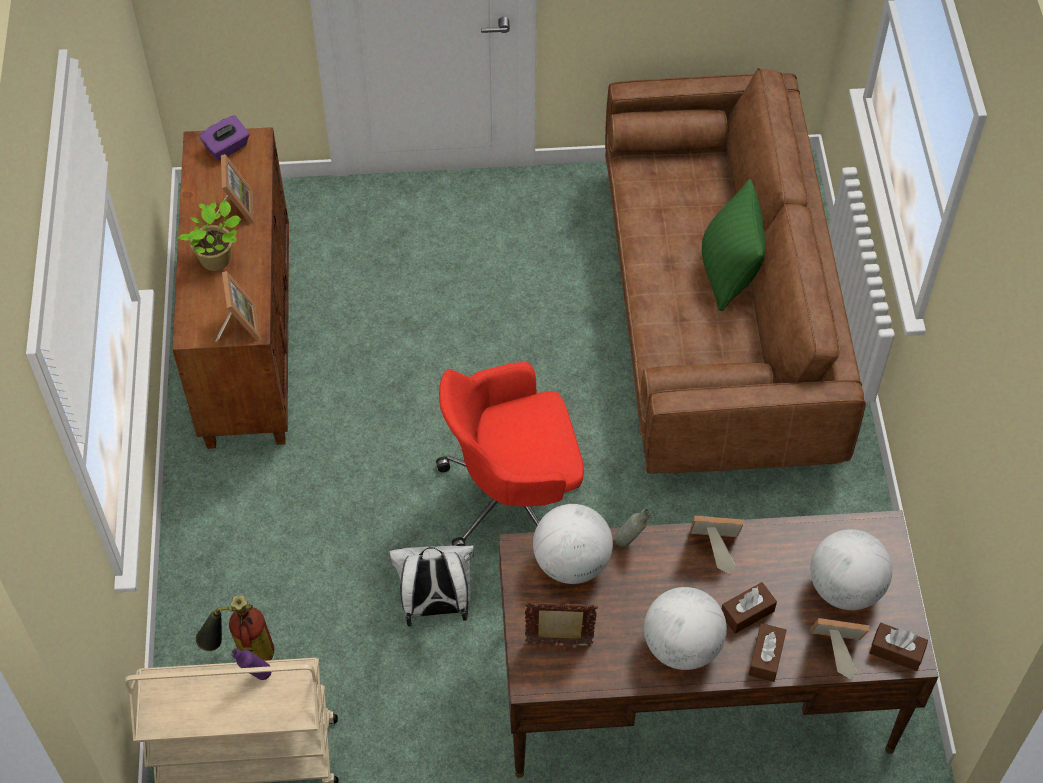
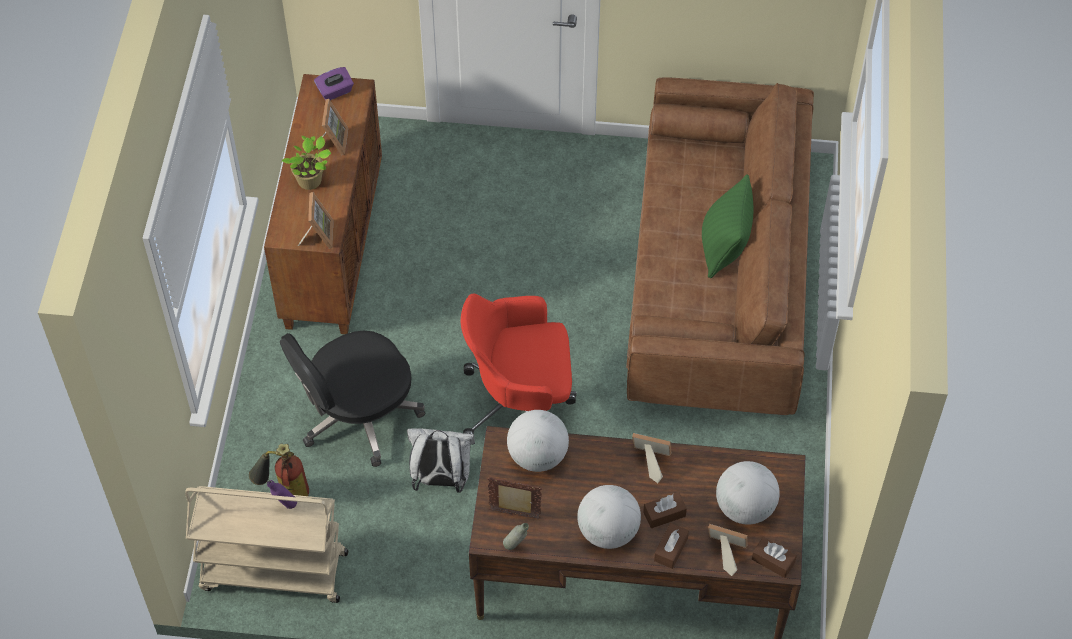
camera: 10 degrees right, 0 degrees up
grey bottle [614,509,651,547] -> grey bottle moved to [503,523,529,550]
none -> black office chair [280,331,425,467]

